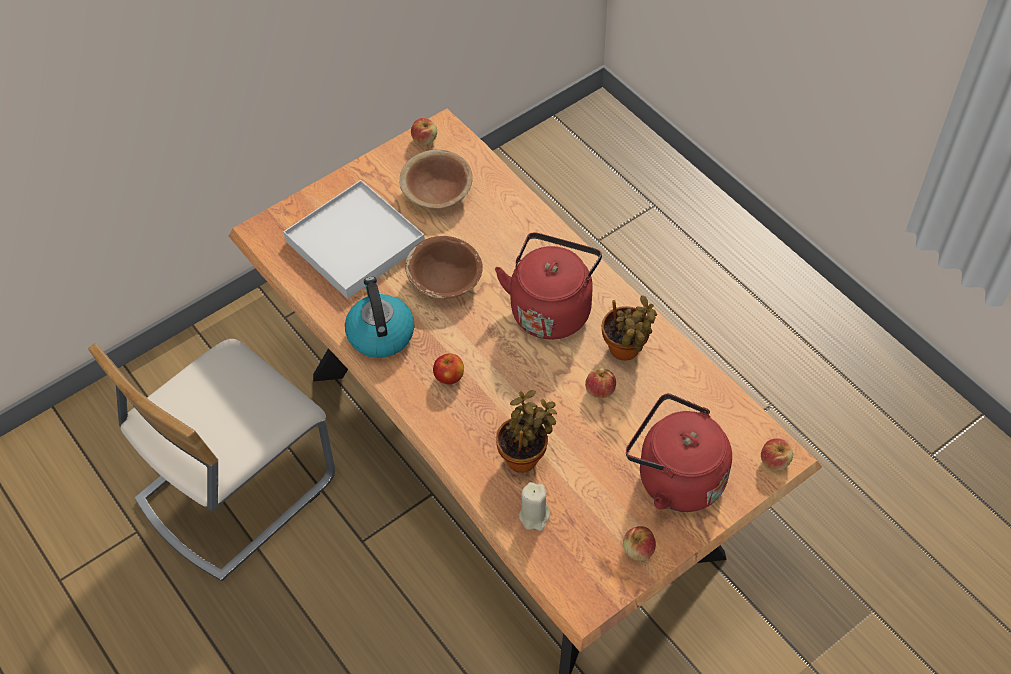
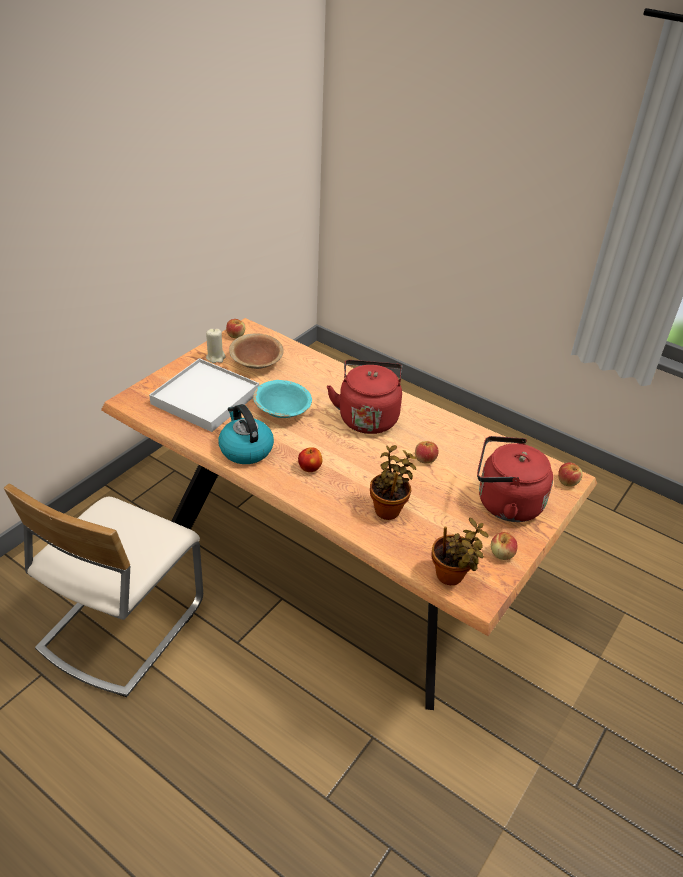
camera: 20 degrees left, 15 degrees down
brown bowl [405,236,483,299] -> turquoise bowl [253,380,312,418]
beige candle [519,482,550,531] -> beige candle moved to [206,329,226,363]
potted plant [602,295,657,361] -> potted plant moved to [432,518,489,585]

